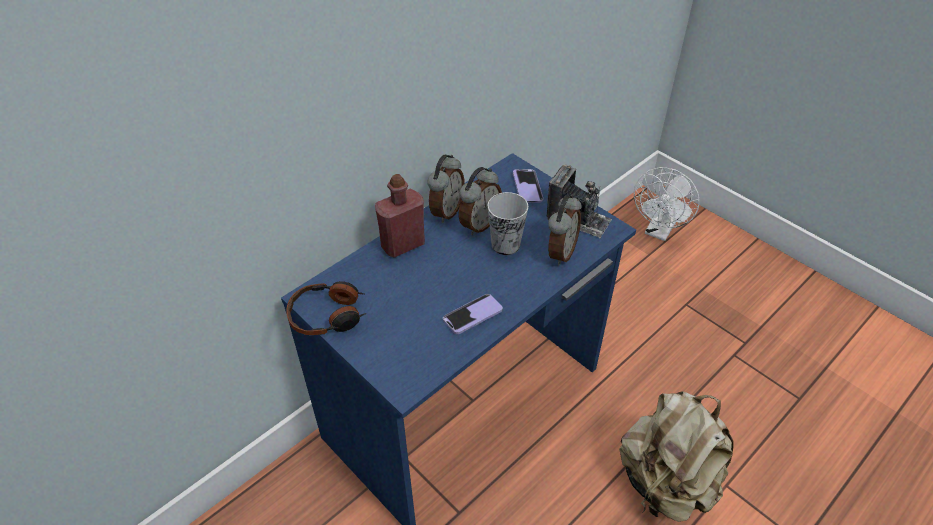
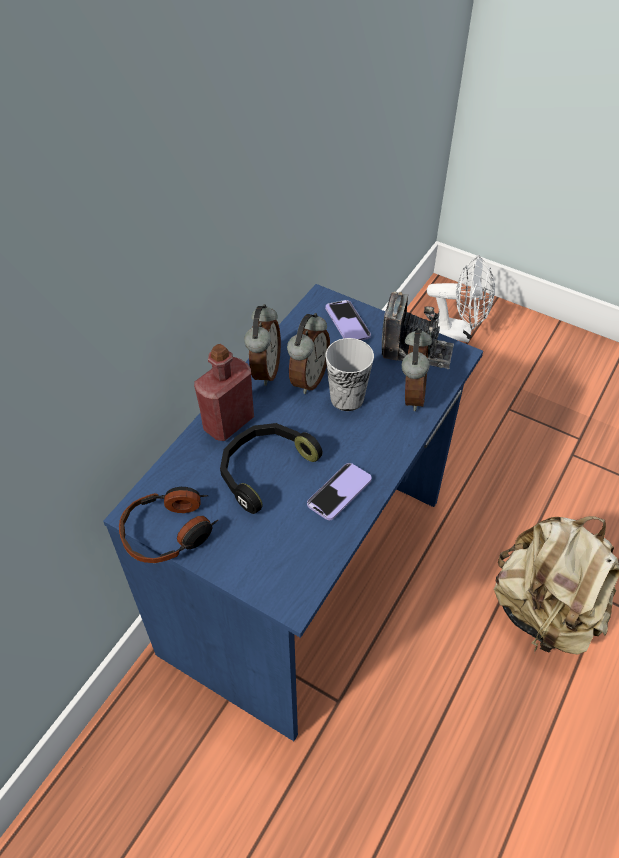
camera: 15 degrees left, 5 degrees up
white fan [634,167,700,241] -> white fan turned 90 degrees counterclockwise [427,255,495,343]
none -> black headphones [220,423,323,514]

